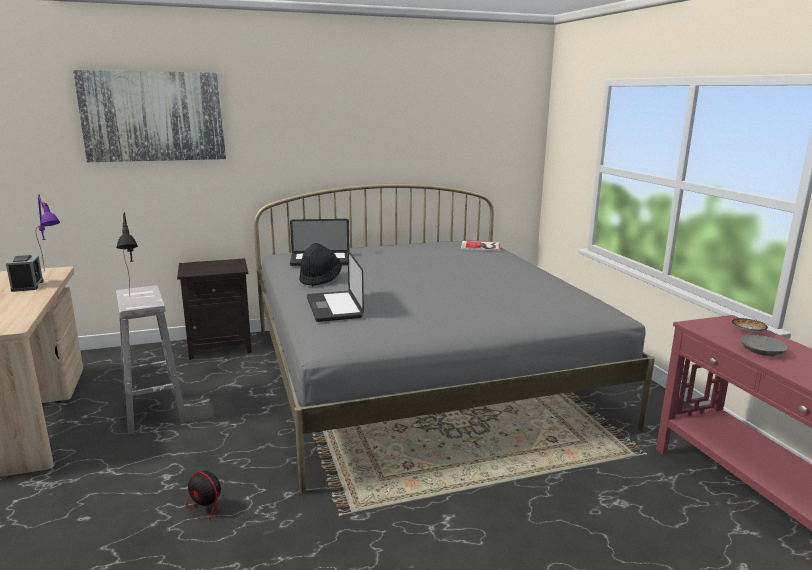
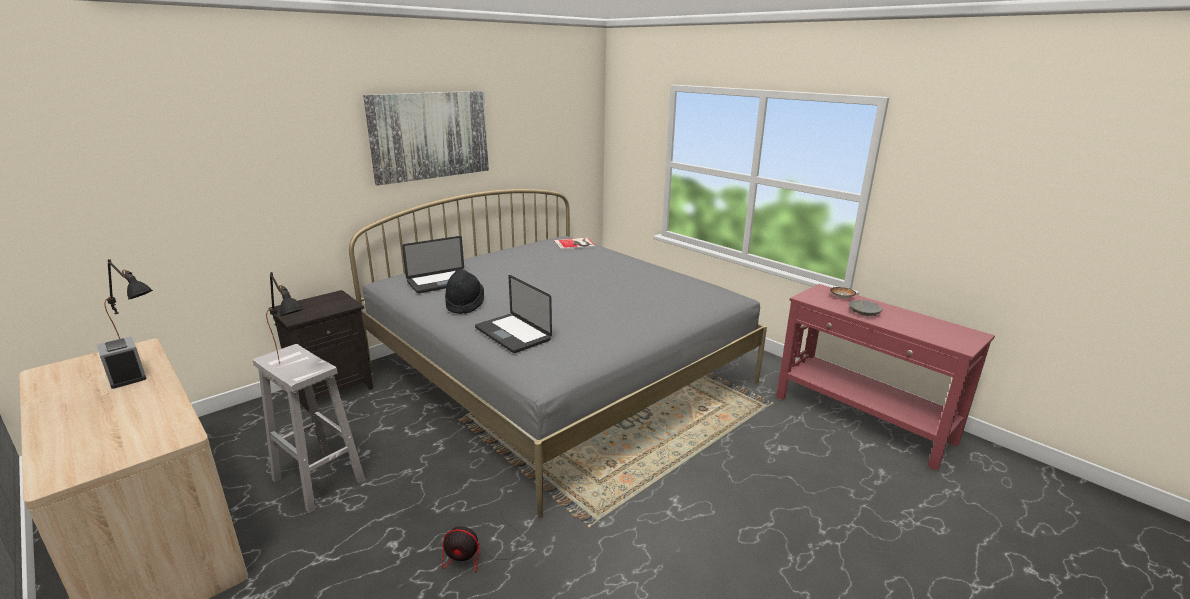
camera: 25 degrees left, 5 degrees up
purple table lamp [36,194,60,272] -> black table lamp [104,259,153,339]
picture [73,70,226,162] -> picture moved to [363,91,489,186]

